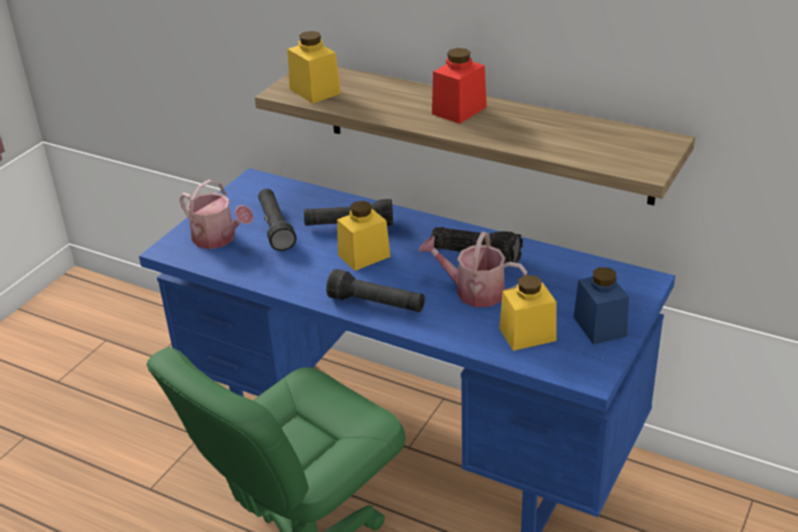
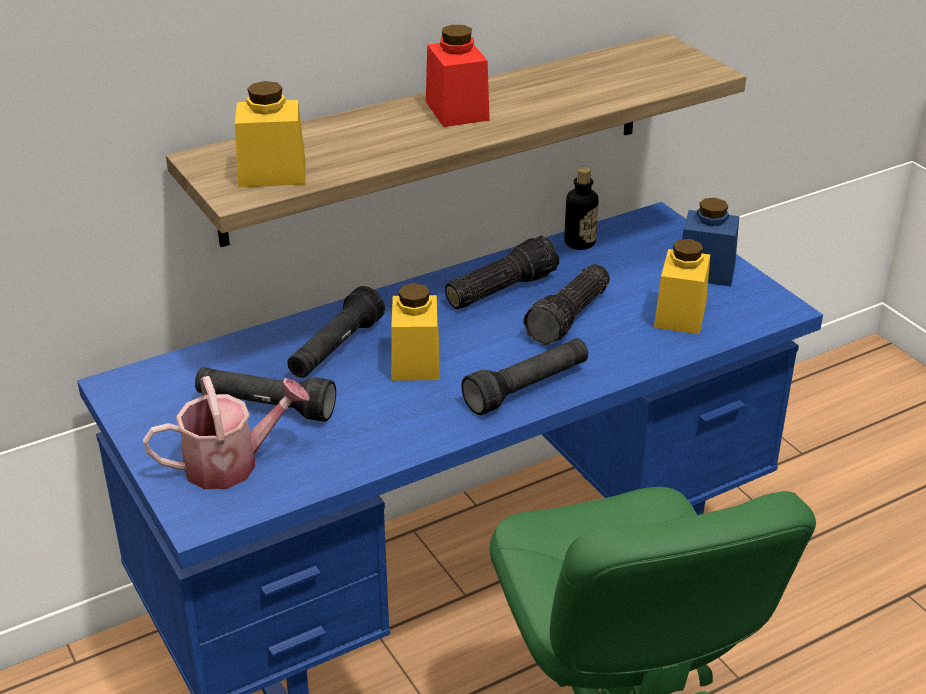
camera: 60 degrees left, 0 degrees up
watering can [419,231,527,307] -> flashlight [523,264,610,345]
none -> bottle [564,167,599,250]

